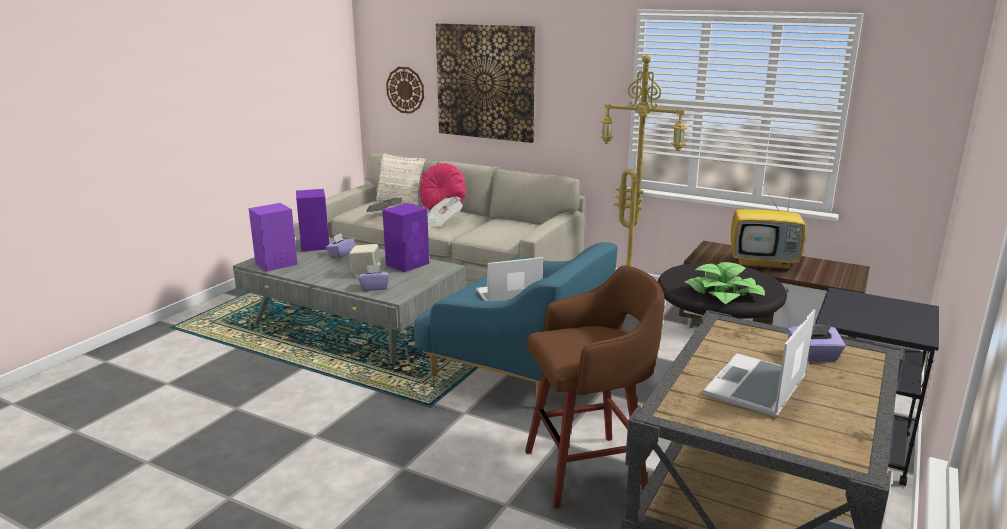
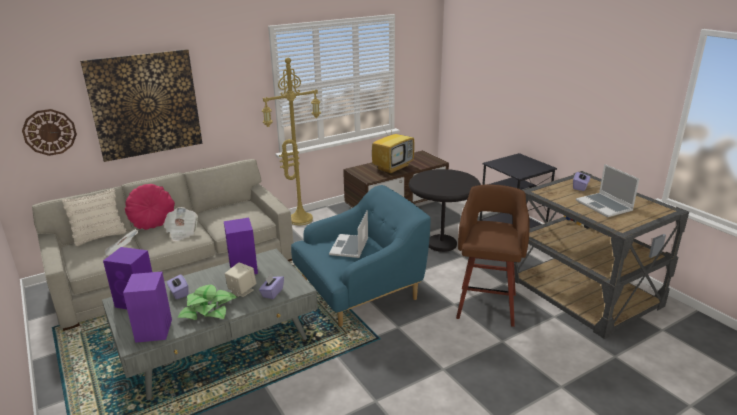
camera: 60 degrees left, 5 degrees up
potted plant [685,262,765,304] -> potted plant moved to [177,285,237,320]

